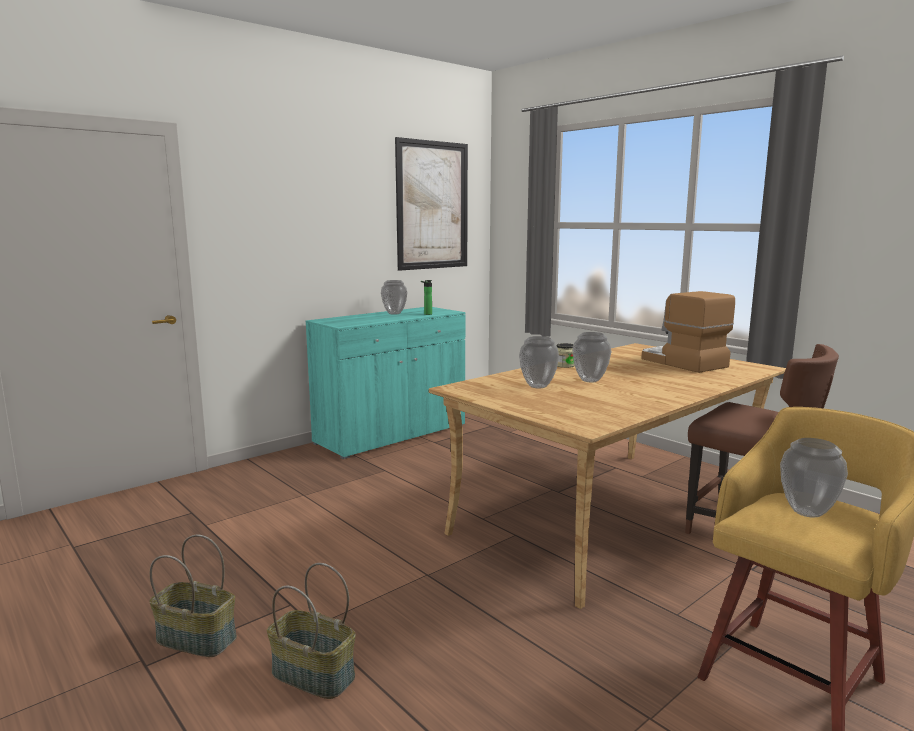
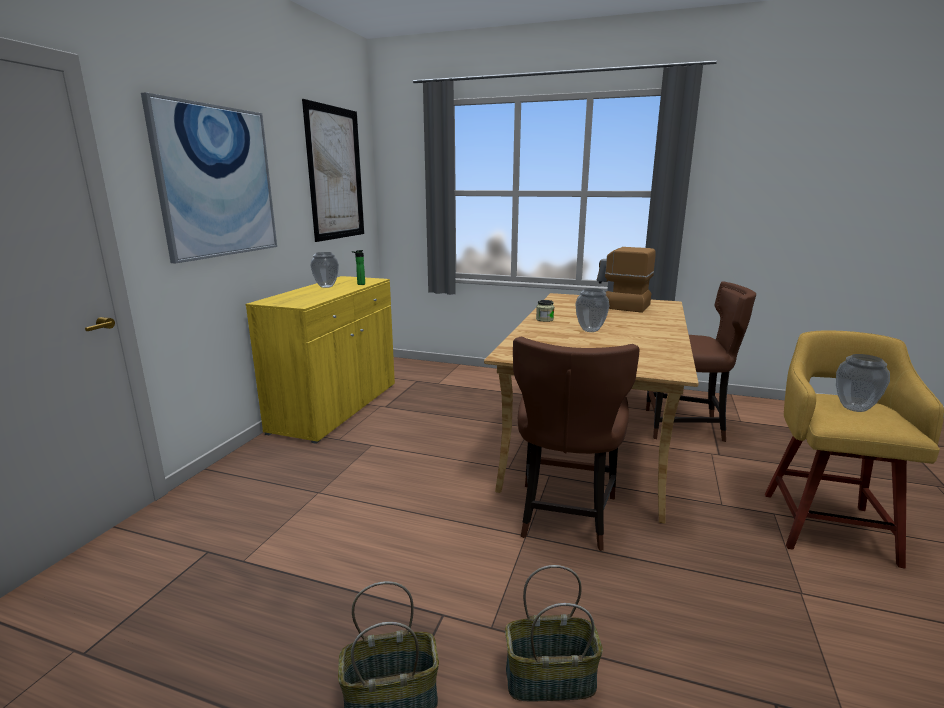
camera: 30 degrees left, 5 degrees up
turquoise cabinet [306,307,465,459] -> yellow cabinet [246,276,395,444]
vase [519,336,559,389] -> none
none -> picture [141,92,277,264]
none -> brown chair [513,337,640,551]

